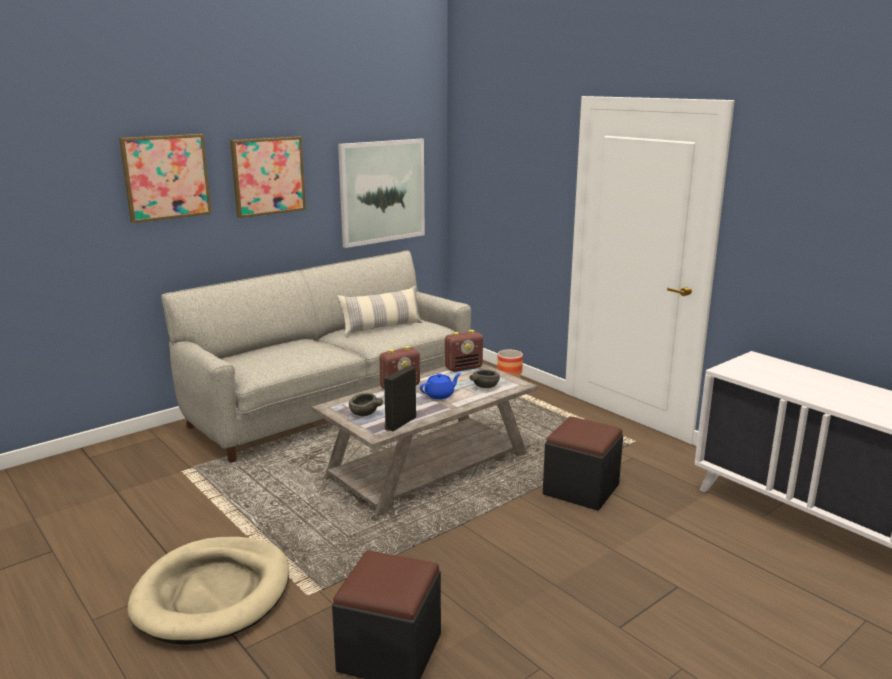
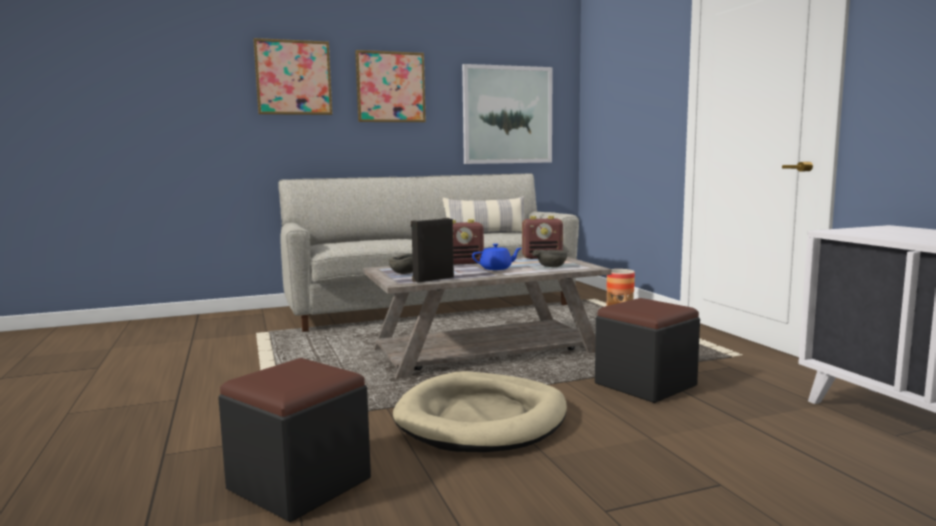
camera: 20 degrees right, 10 degrees down
beige dog bed [127,537,289,645] -> beige dog bed moved to [393,371,567,452]

